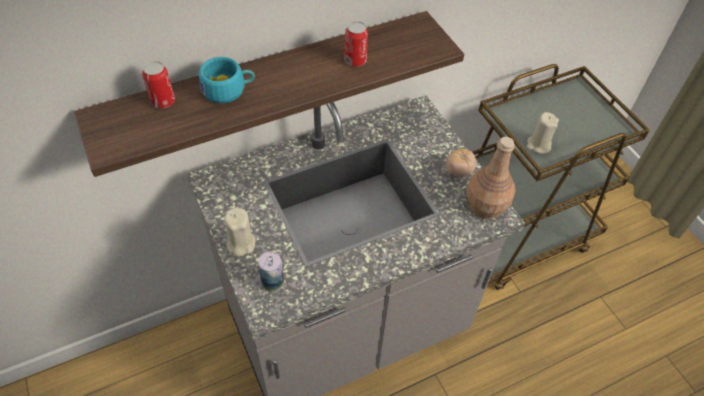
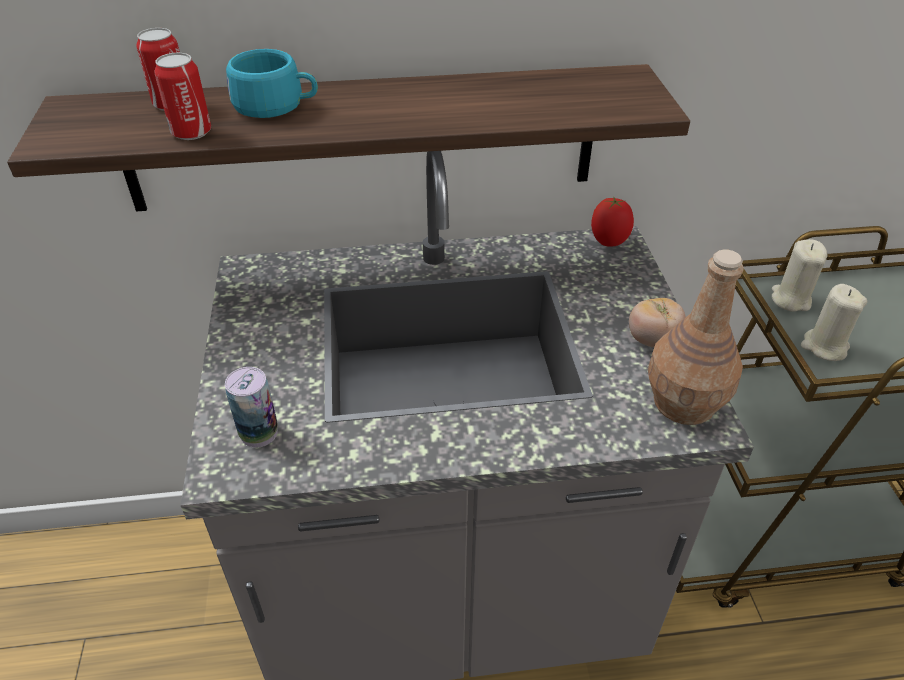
camera: 20 degrees right, 10 degrees down
beige candle [224,208,255,257] -> beige candle moved to [772,239,827,312]
can [345,21,368,67] -> can moved to [155,53,211,140]
none -> tomato [591,196,634,247]

